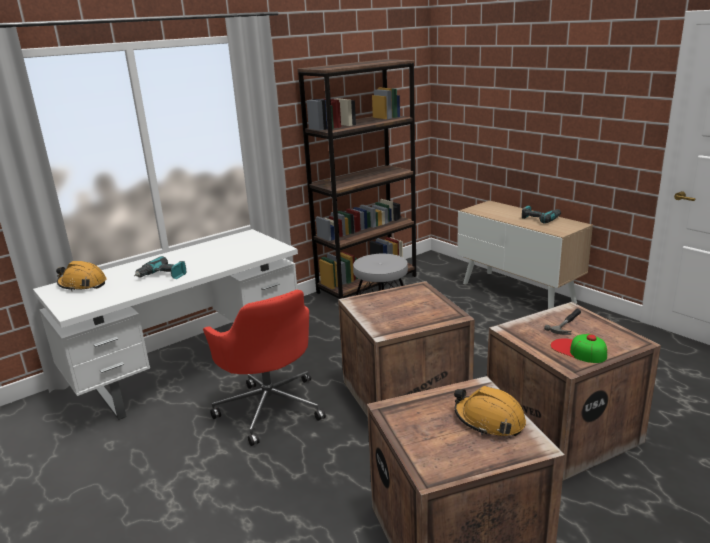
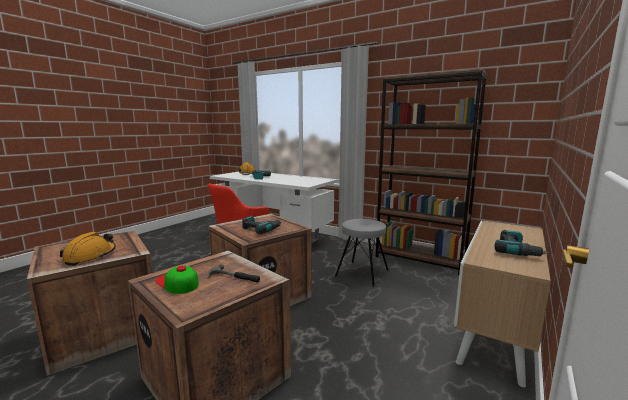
camera: 70 degrees right, 10 degrees down
cap [551,334,607,363] -> cap turned 75 degrees counterclockwise [155,266,199,294]
none -> power drill [242,216,282,234]

